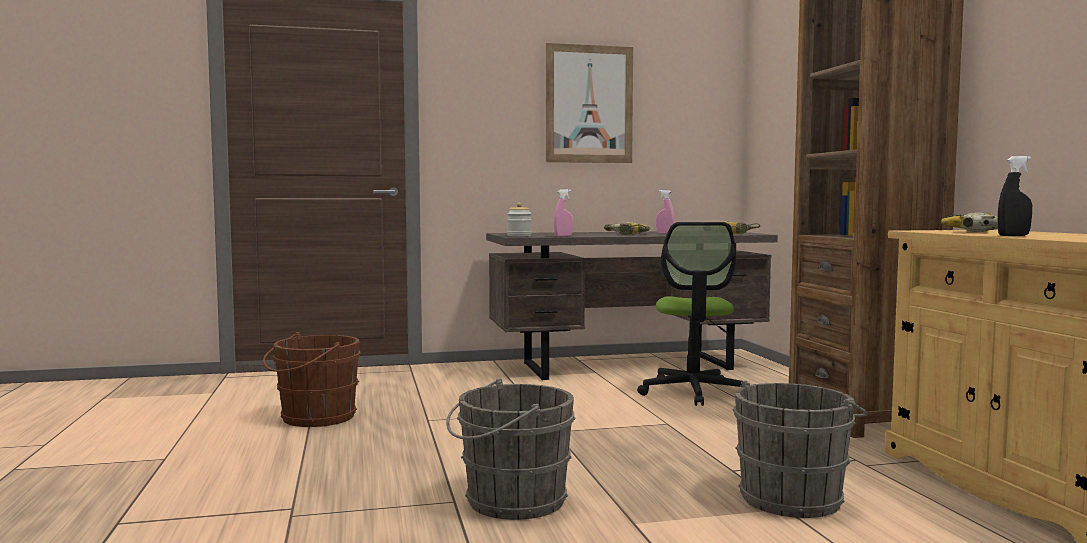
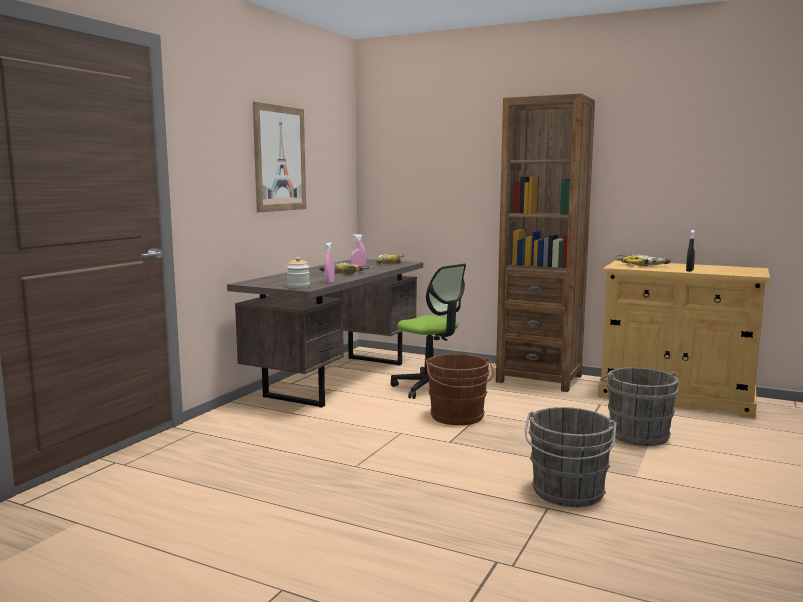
camera: 50 degrees left, 5 degrees up
brown bucket [263,332,361,427] -> brown bucket moved to [426,354,494,425]

